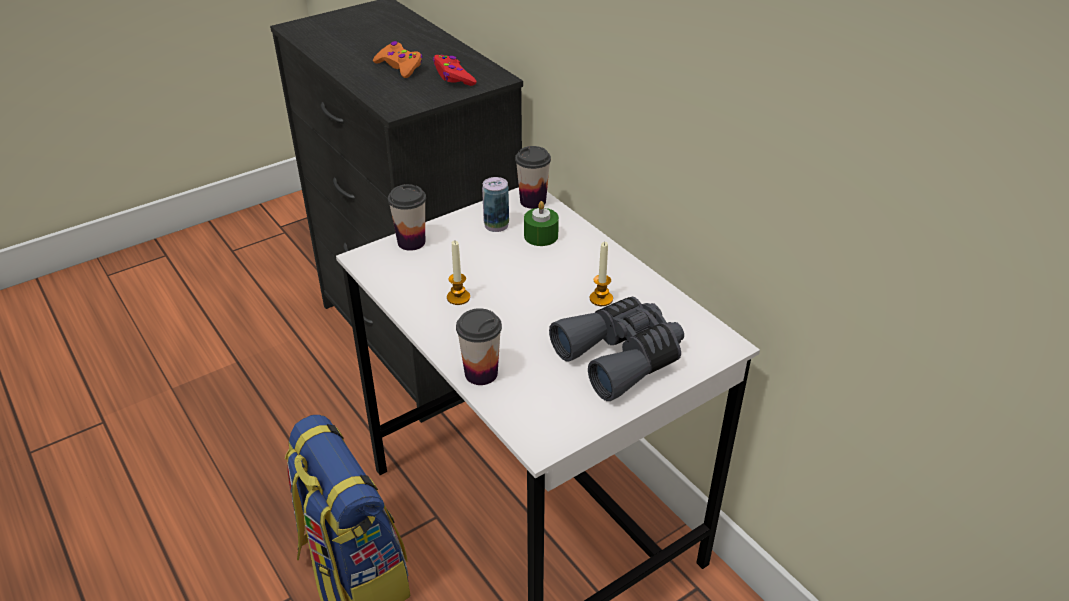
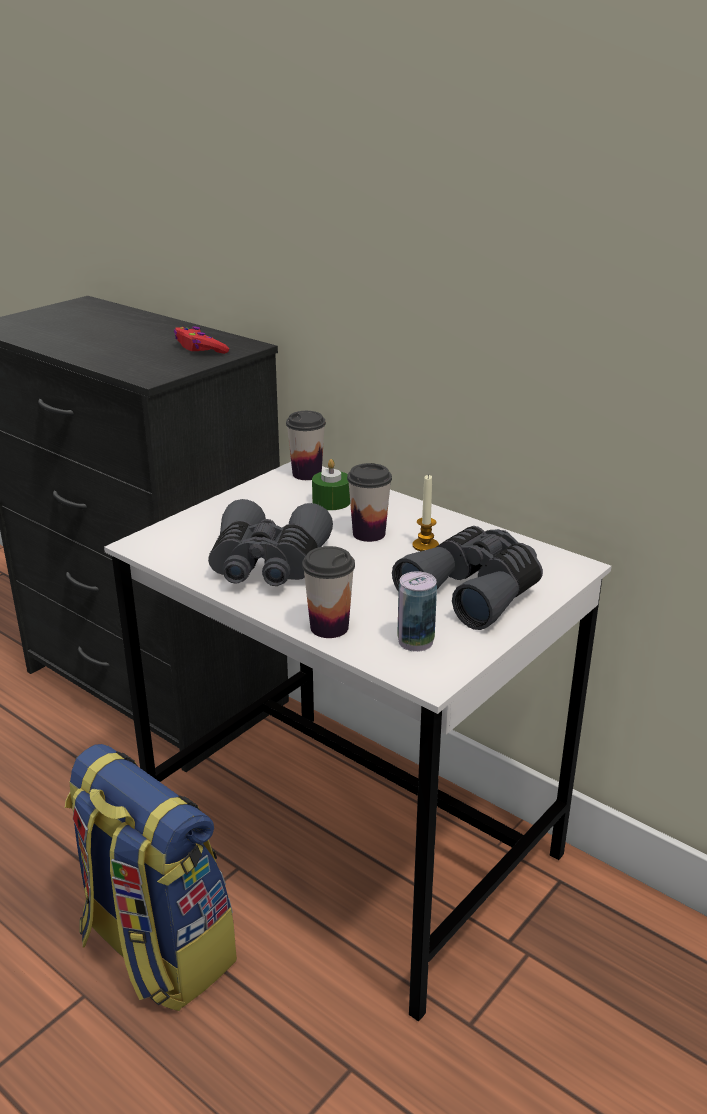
camera: 15 degrees left, 10 degrees down
orange game controller [373,41,423,78] -> none
cup [388,184,426,251] -> cup moved to [347,463,392,542]
candle [447,241,470,305] -> grey binoculars [208,499,333,586]
can [482,177,509,232] -> can moved to [397,571,437,652]

